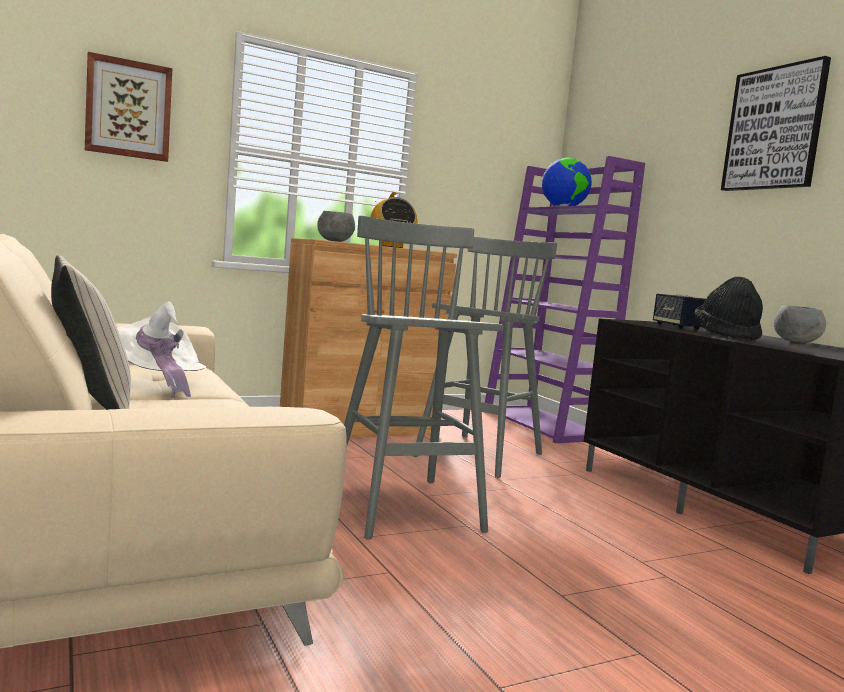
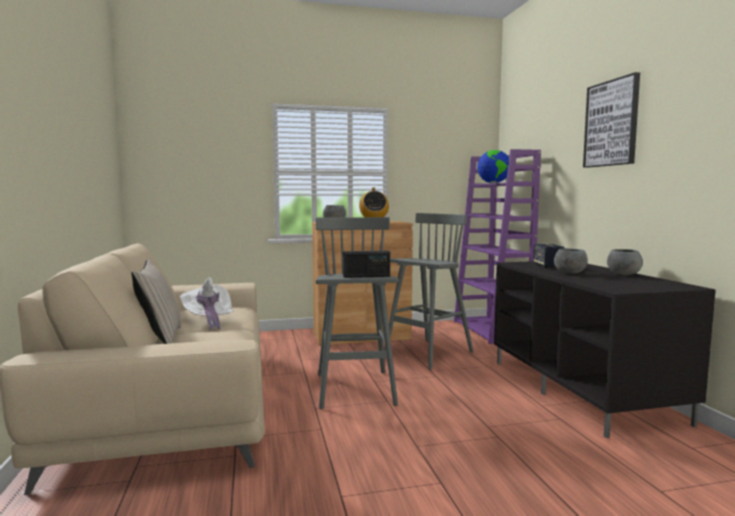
camera: 15 degrees right, 0 degrees up
picture [85,52,172,162] -> none
black hat [694,277,763,341] -> grey bowl [554,248,588,274]
none -> radio [343,251,390,278]

